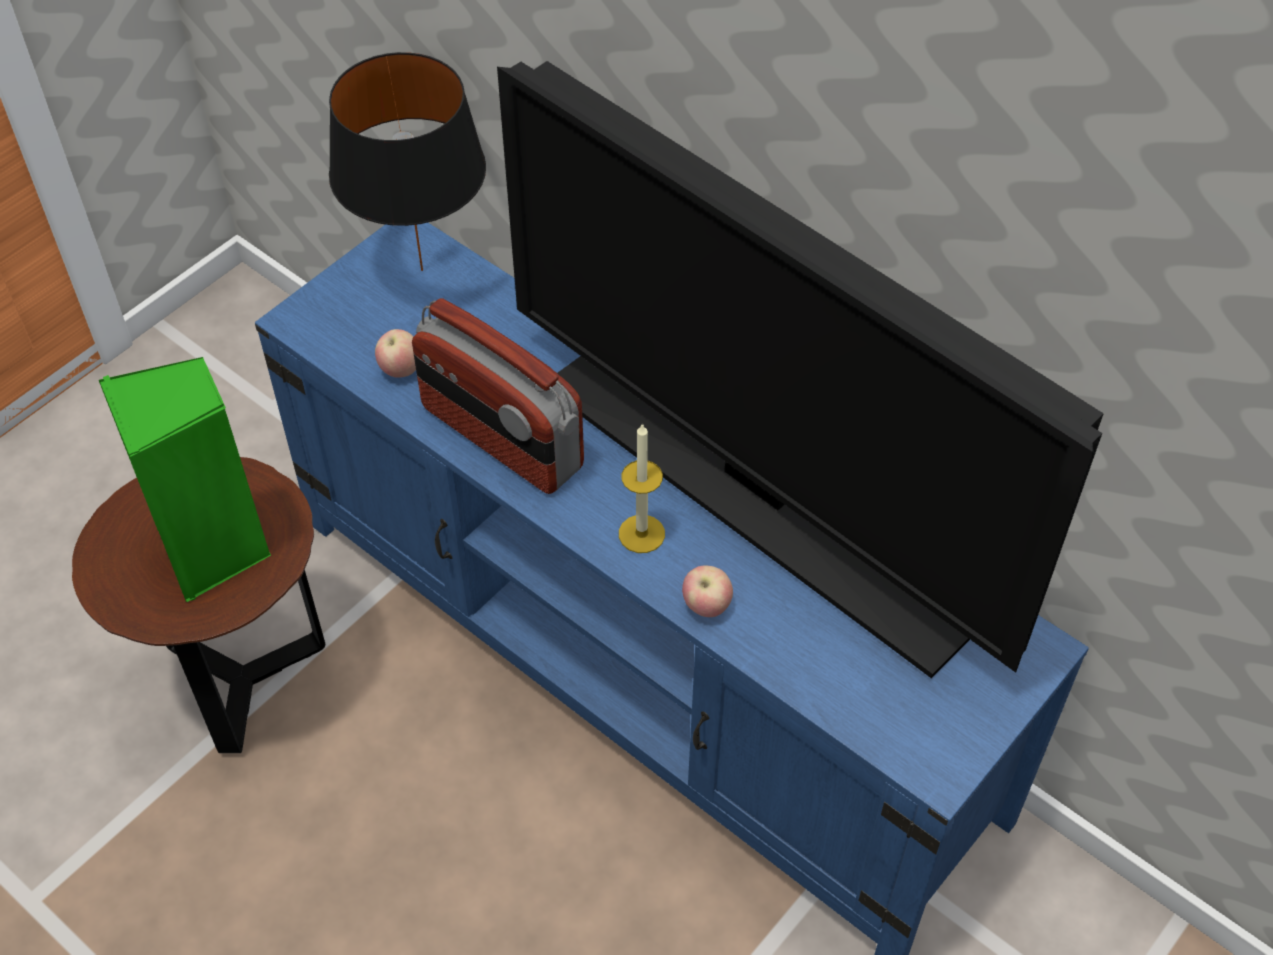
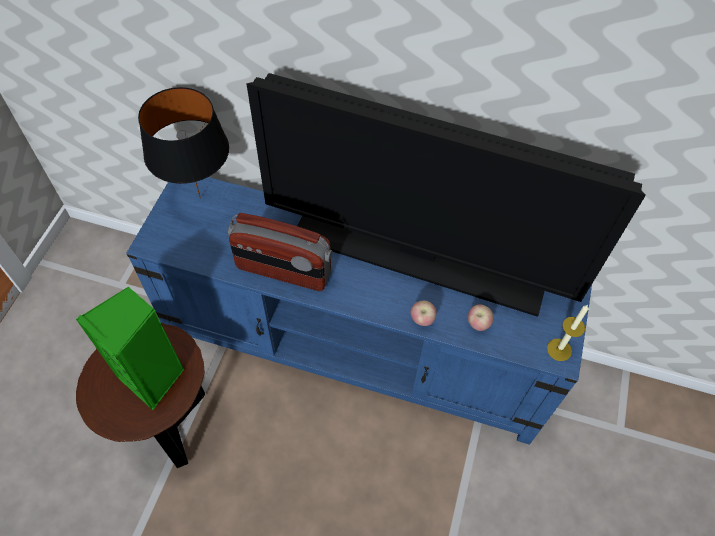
camera: 25 degrees left, 5 degrees up
apple [375,329,416,378] -> apple moved to [468,304,493,331]
candle [619,423,665,553] -> candle moved to [547,305,589,361]

